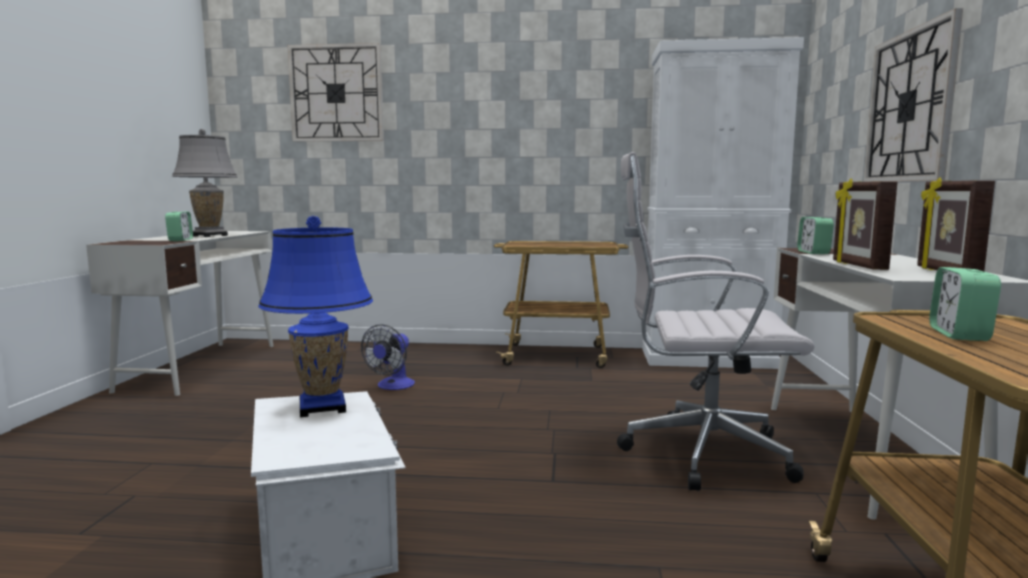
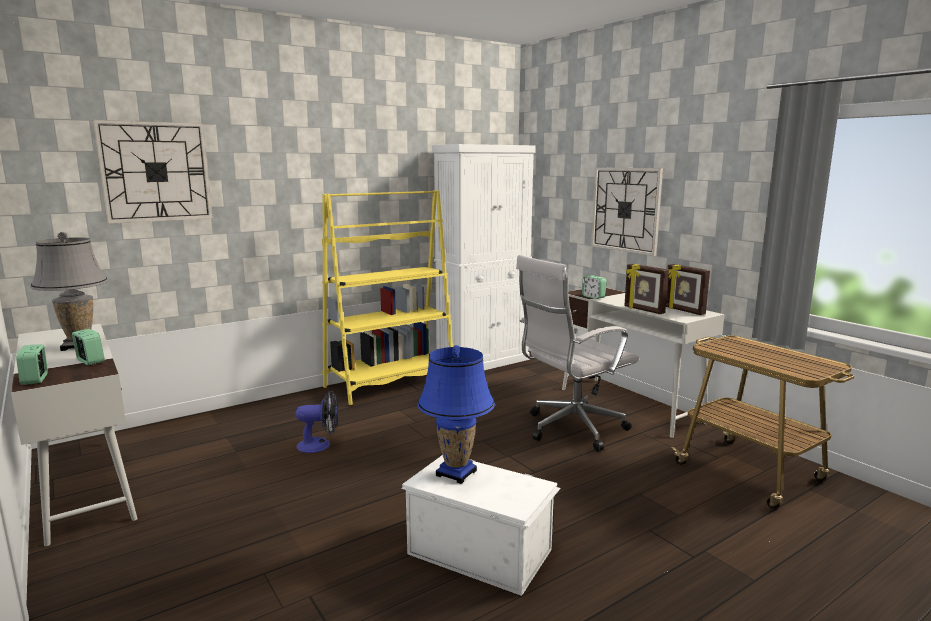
camera: 40 degrees left, 5 degrees up
fan [361,324,415,390] -> fan turned 75 degrees counterclockwise [296,390,338,453]
cart [494,241,628,368] -> yellow bookcase [322,190,453,405]
alarm clock [929,267,1001,341] -> alarm clock moved to [16,344,48,385]

